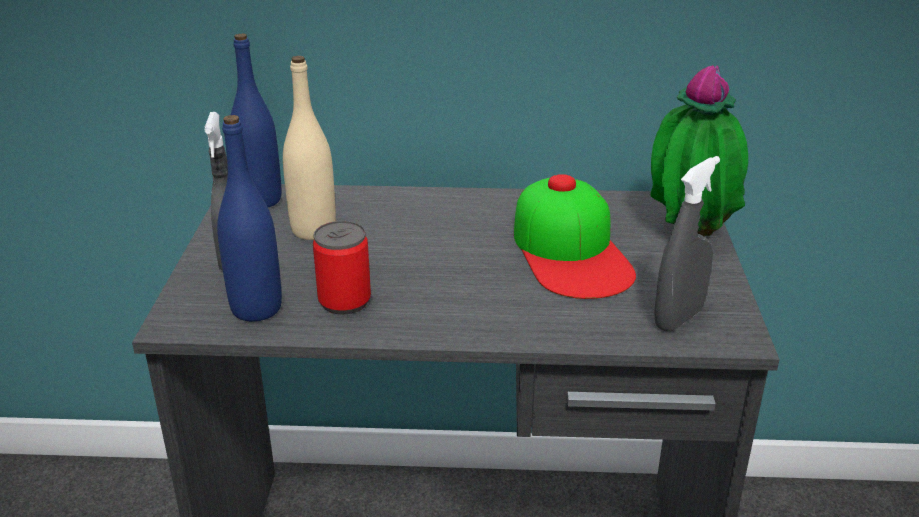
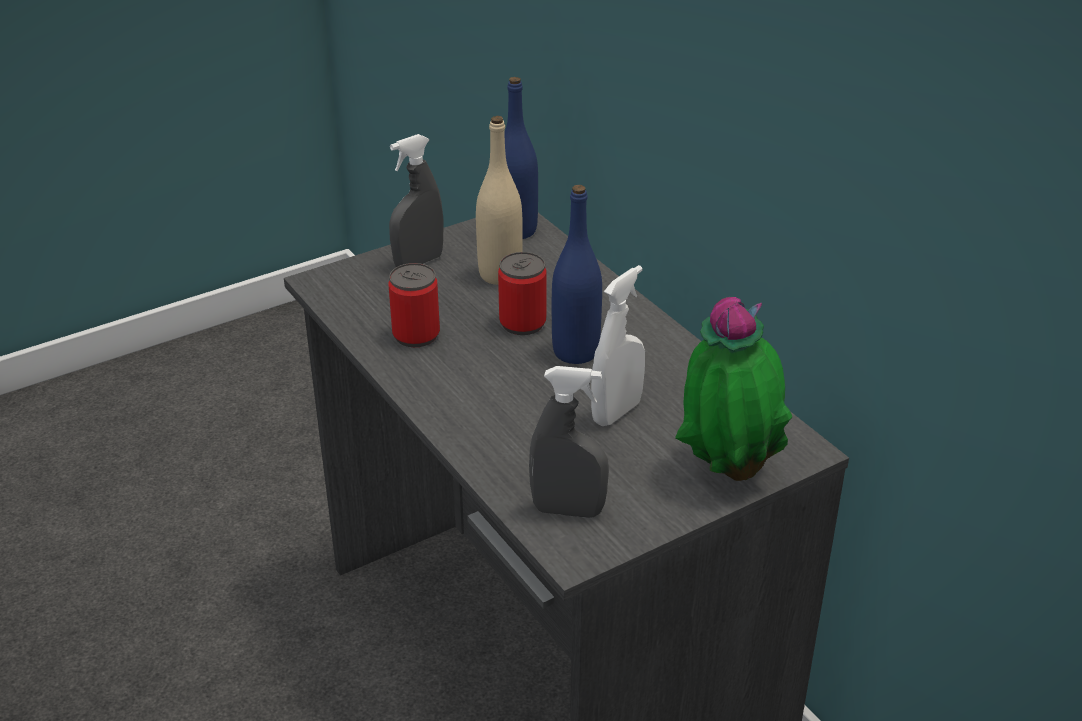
camera: 55 degrees right, 5 degrees up
blue bottle [217,115,282,321] -> blue bottle moved to [552,185,602,364]
cap [514,174,636,299] -> white spray bottle [591,265,645,426]
none -> can [498,252,547,335]

